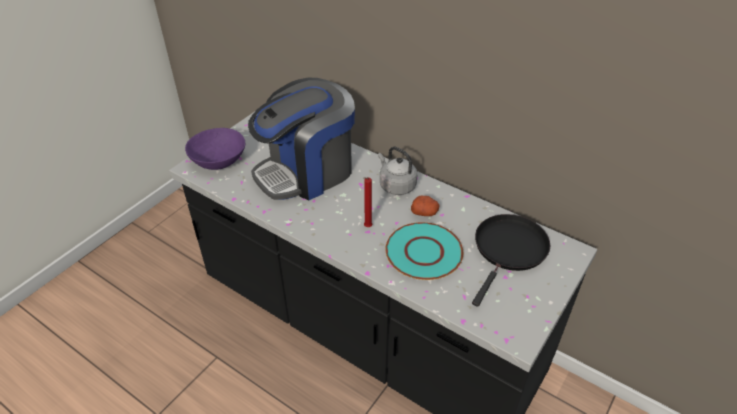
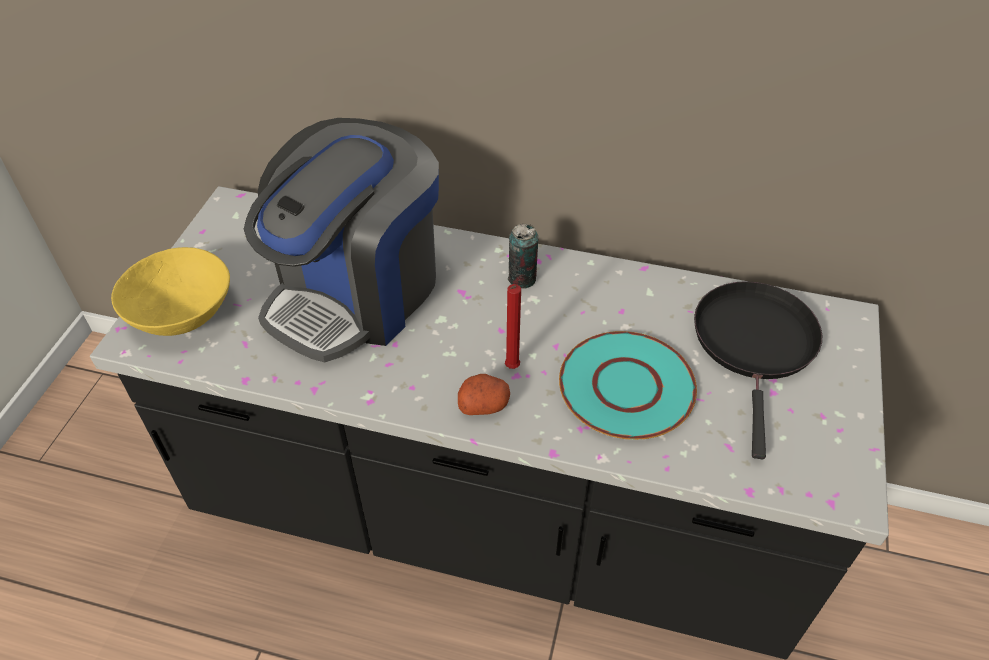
camera: 20 degrees left, 5 degrees up
purple bowl [185,128,245,170] -> yellow bowl [111,247,230,336]
grey kettle [378,147,417,195] -> can [508,224,538,288]
potato [411,195,439,216] -> potato moved to [458,374,510,415]

